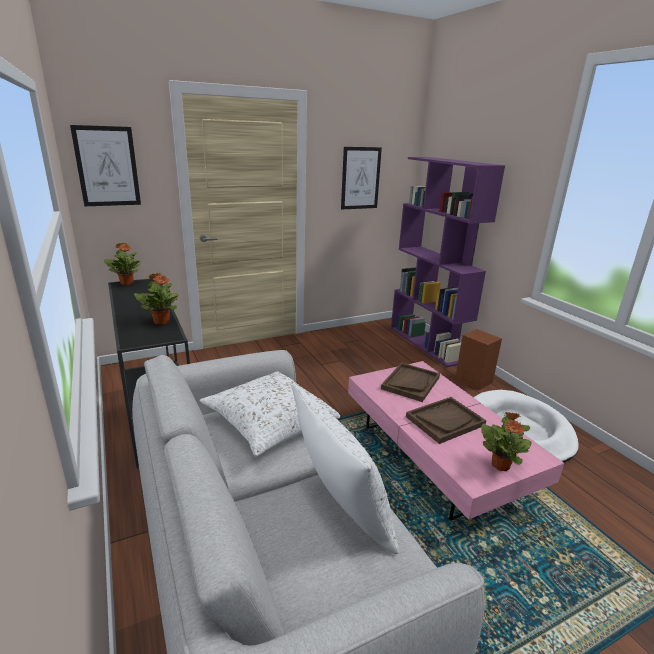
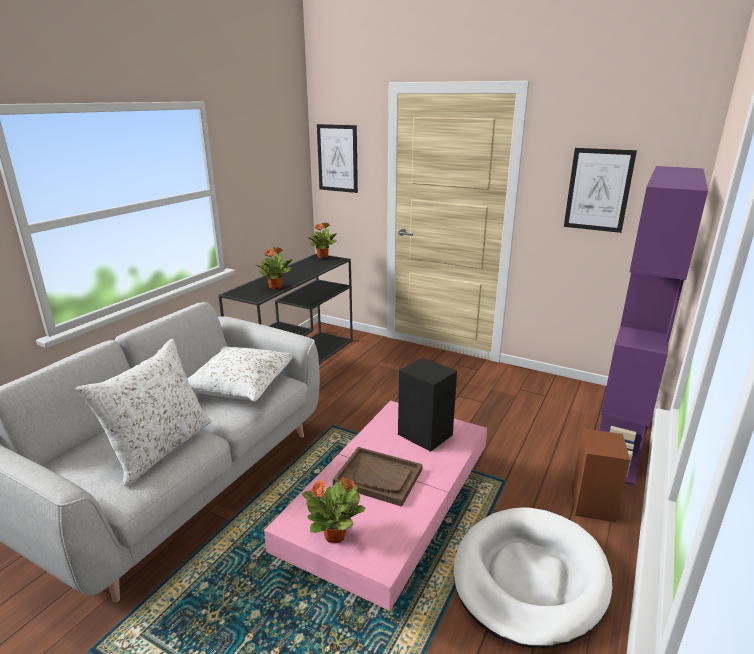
camera: 55 degrees right, 0 degrees up
brown tray [381,363,440,402] -> black speaker [398,358,457,452]

